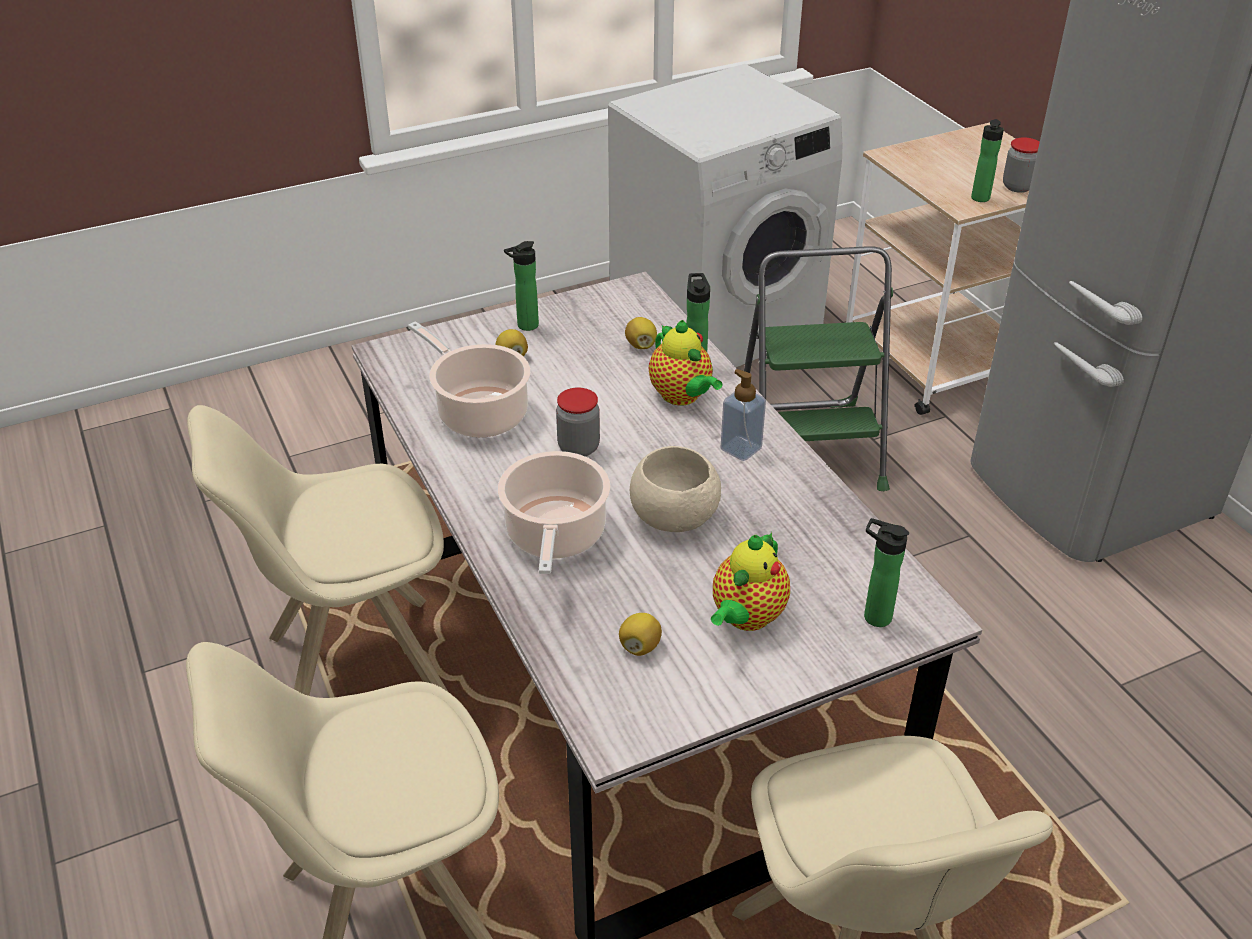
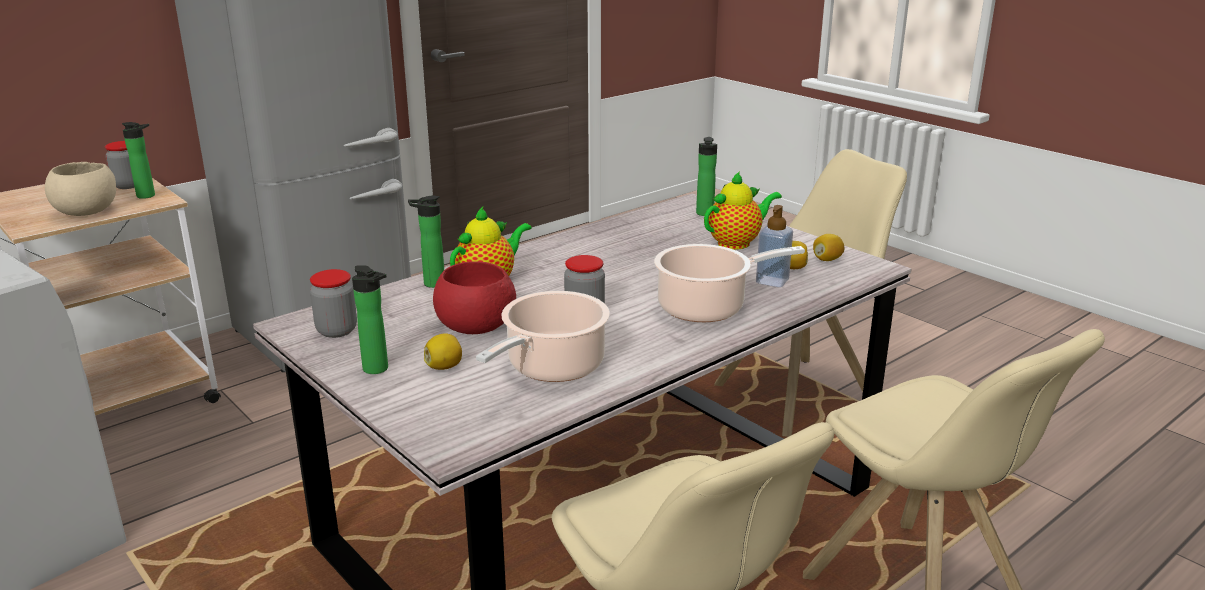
camera: 105 degrees left, 15 degrees down
lemon [625,317,657,349] -> lemon moved to [813,234,844,261]
beige bowl [630,446,721,532] -> beige bowl moved to [45,162,116,216]
teapot [711,532,790,631] -> teapot turned 45 degrees counterclockwise [704,171,782,250]
soap dispenser [721,369,766,461] -> soap dispenser moved to [756,205,793,287]
green step ladder [744,246,893,491] -> none
none -> jar [310,269,357,338]
none -> red bowl [433,261,516,334]

